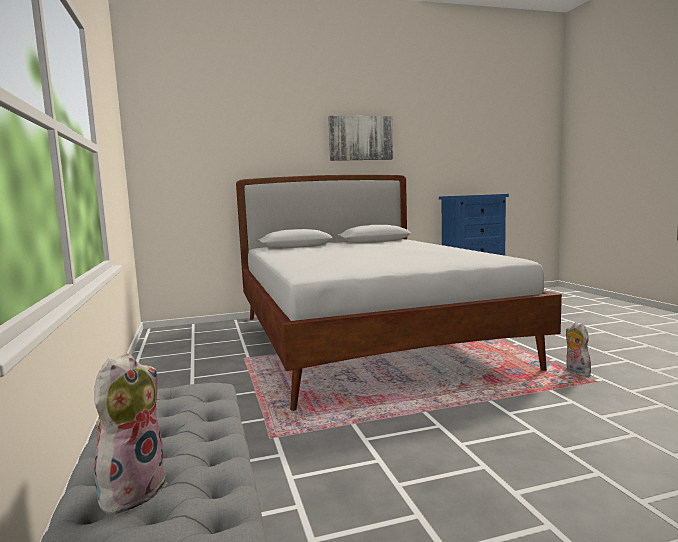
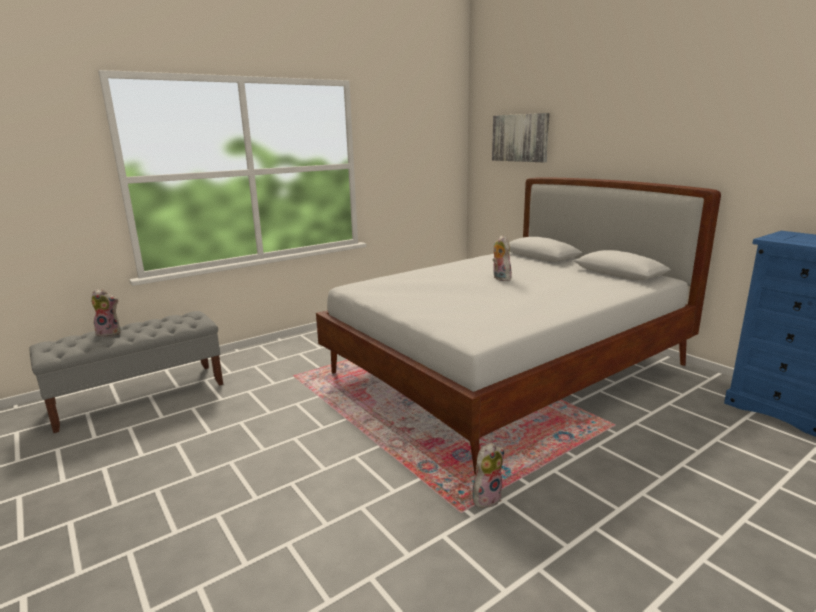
camera: 70 degrees right, 10 degrees up
picture [328,116,393,161] -> picture moved to [492,113,550,162]
none -> plush toy [493,236,512,281]

